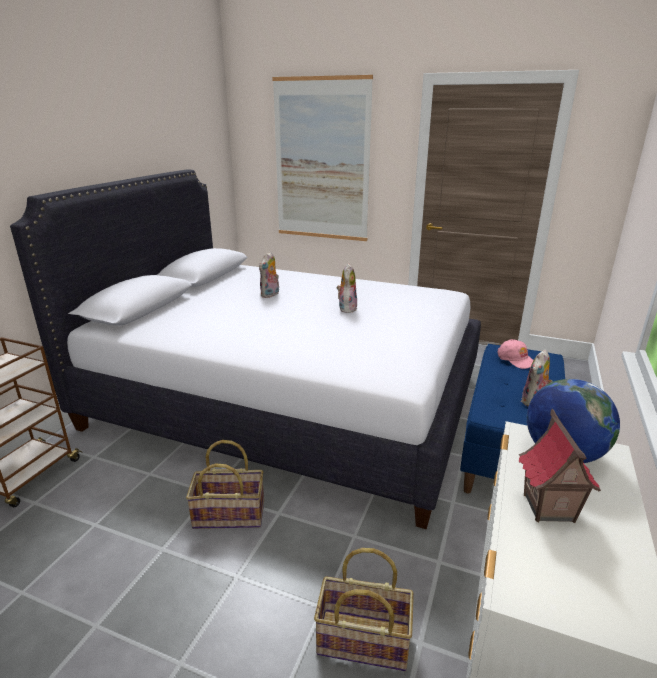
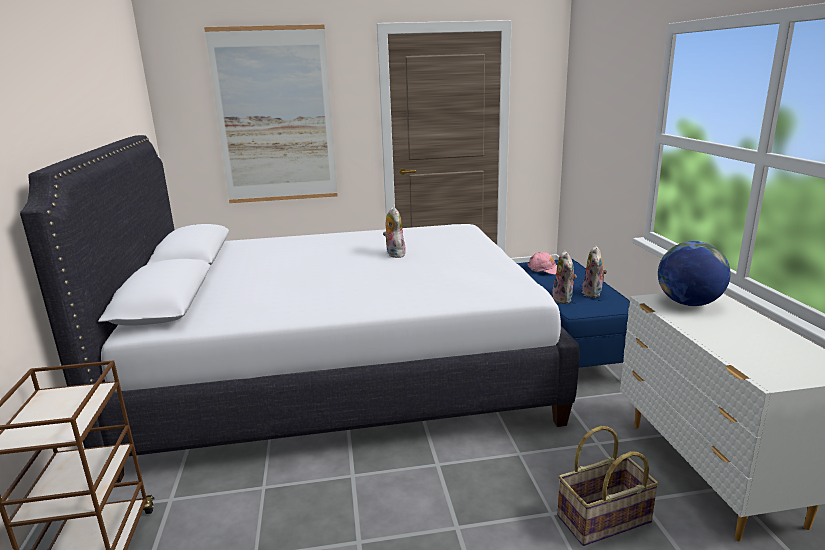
camera: 30 degrees left, 5 degrees down
basket [186,440,264,529] -> none
plush toy [259,252,279,298] -> plush toy moved to [552,250,577,304]
toy house [519,409,601,523] -> none

